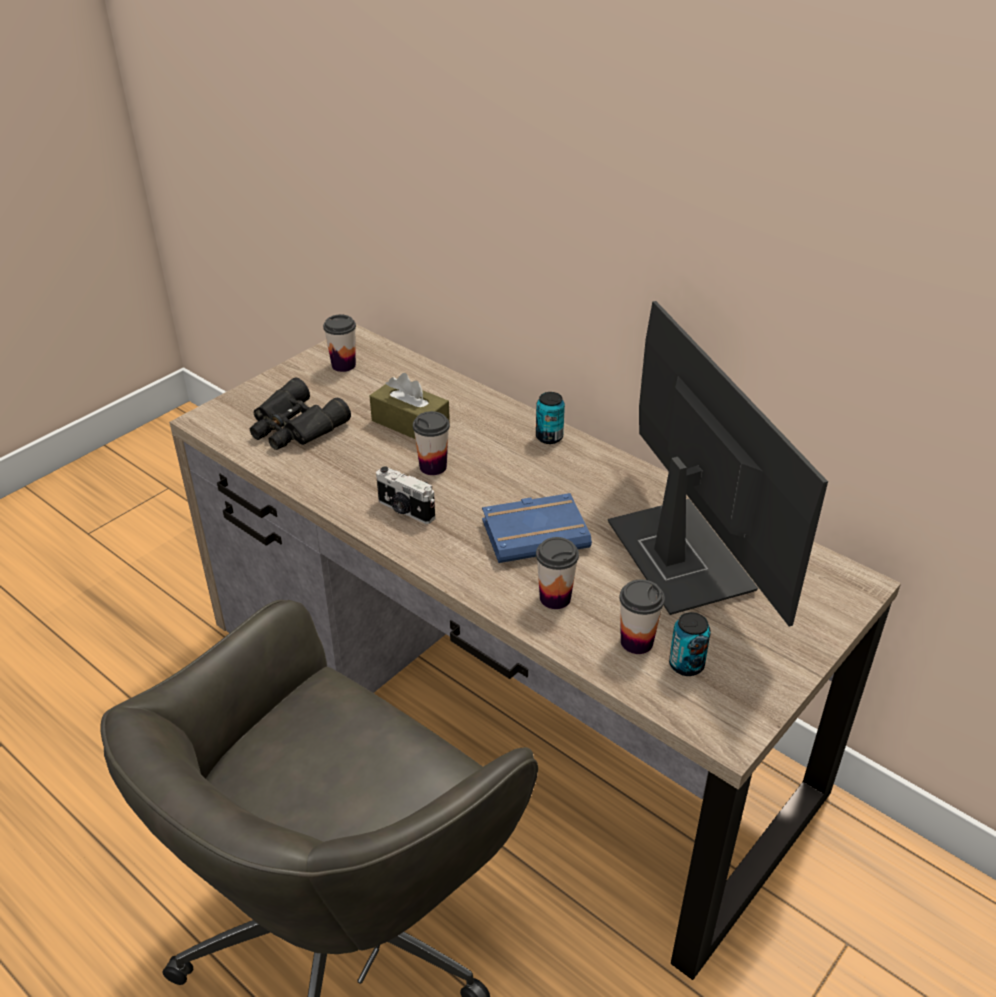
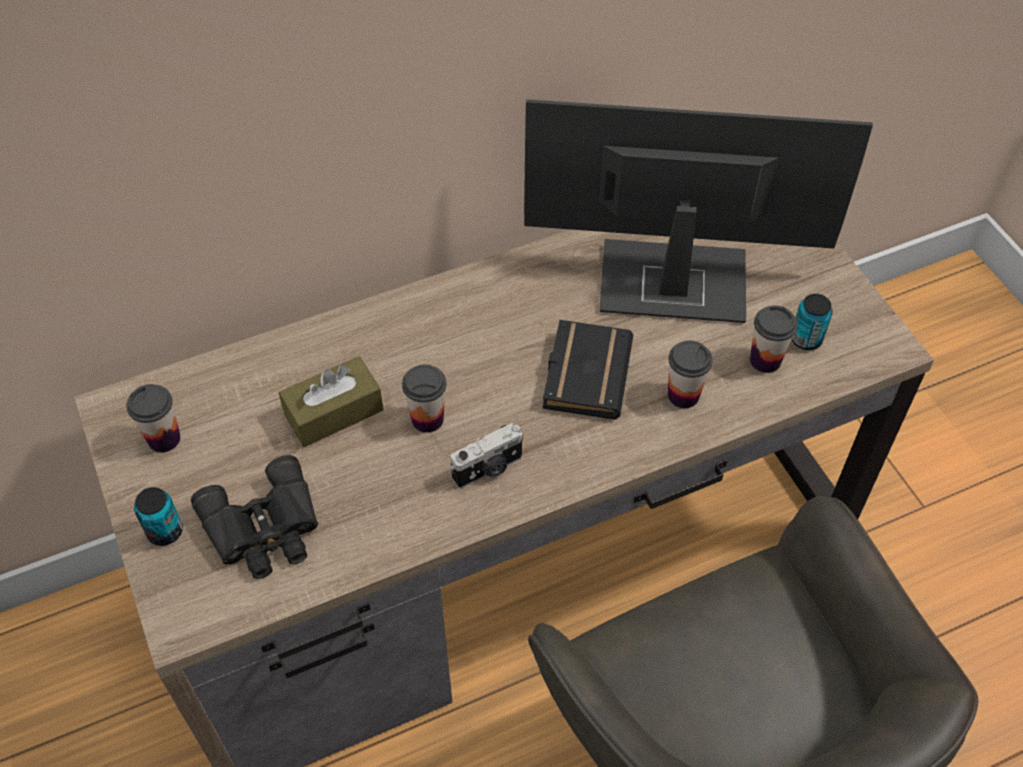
camera: 65 degrees left, 15 degrees up
blue book [482,493,592,563] -> black book [543,320,634,420]
can [536,392,565,444] -> can moved to [134,487,183,546]

